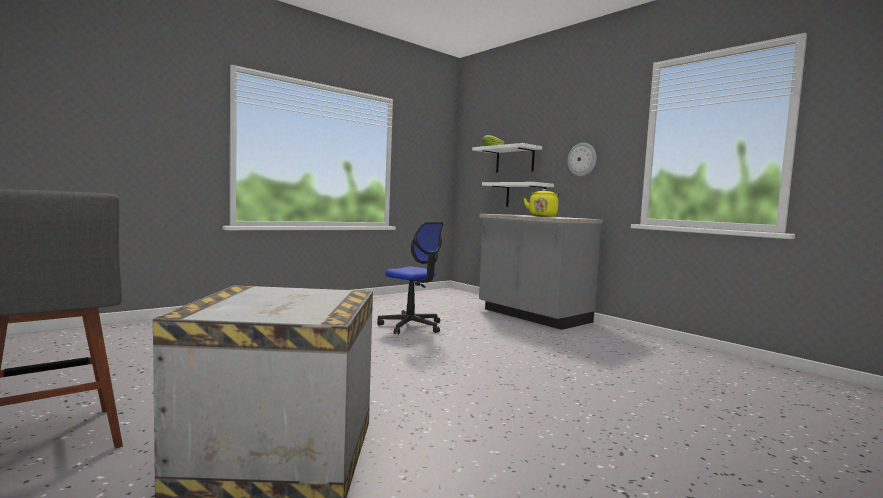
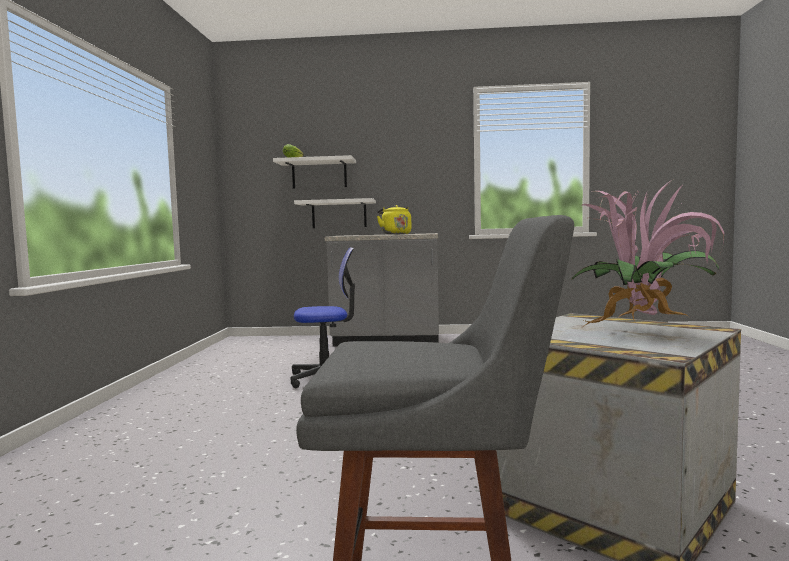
camera: 45 degrees left, 0 degrees up
wall clock [567,143,597,176] -> none
none -> potted plant [571,180,724,329]

